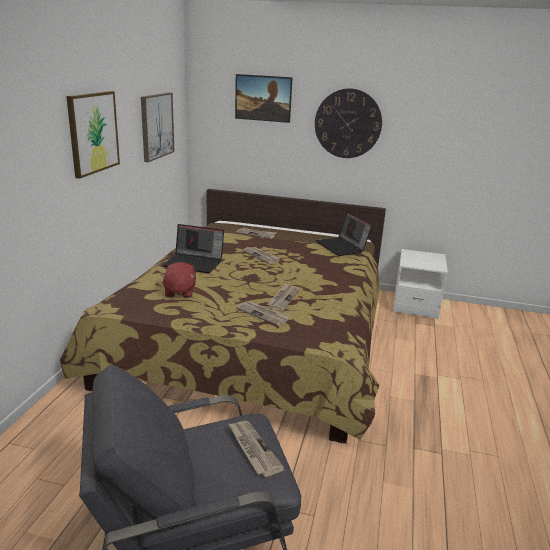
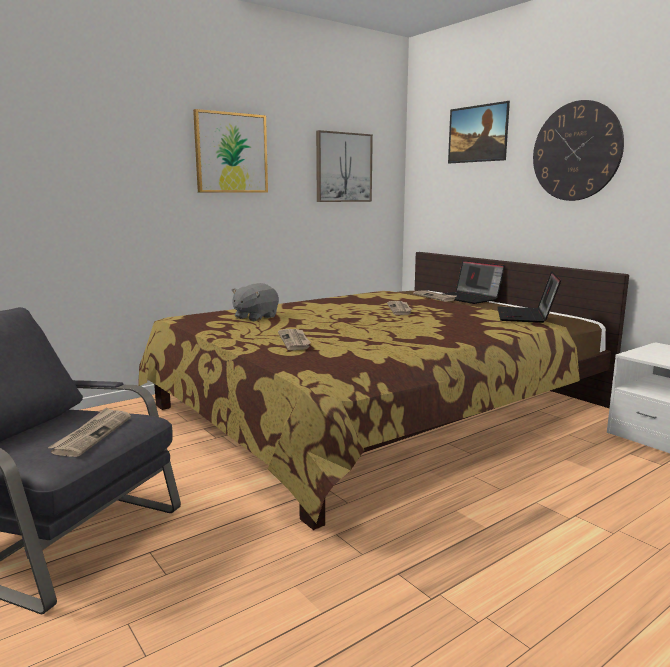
camera: 40 degrees right, 10 degrees down
red plush toy [160,262,196,298] -> grey plush toy [231,283,279,321]
laptop [163,224,224,273] -> laptop moved to [443,260,505,304]
newspaper [266,283,299,311] -> none

